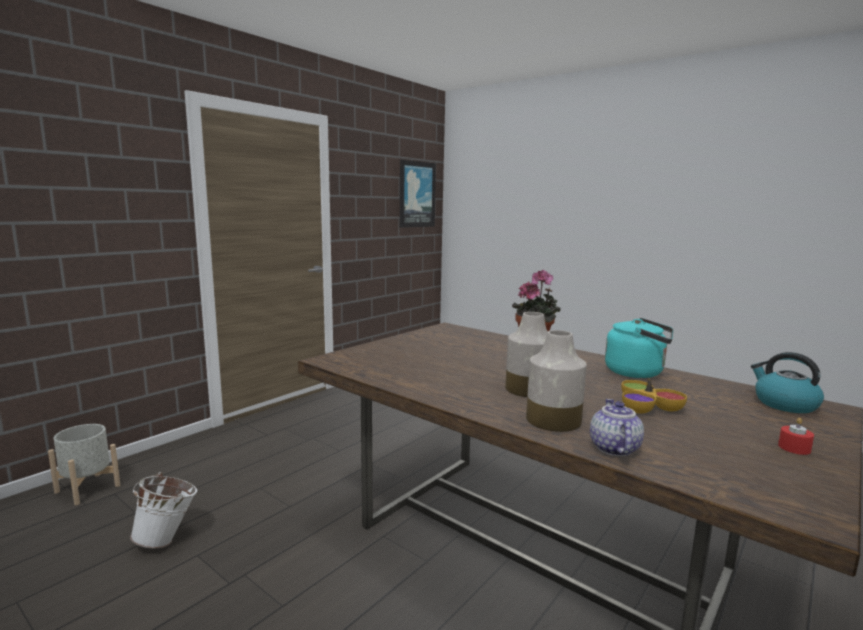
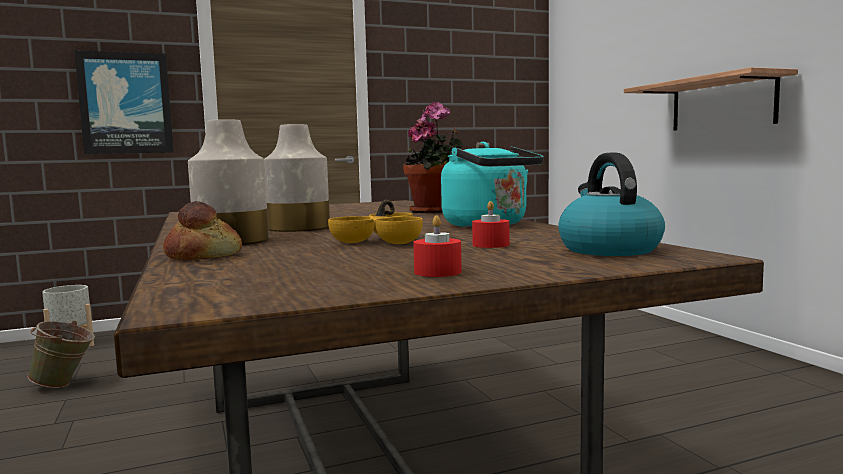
camera: 30 degrees right, 5 degrees down
white bucket [130,472,197,548] -> green bucket [28,321,95,388]
picture [400,160,436,228] -> picture moved to [74,50,174,154]
teapot [590,399,644,456] -> bread [163,201,242,260]
none -> red candle [472,201,509,248]
none -> shelf [624,67,798,131]

